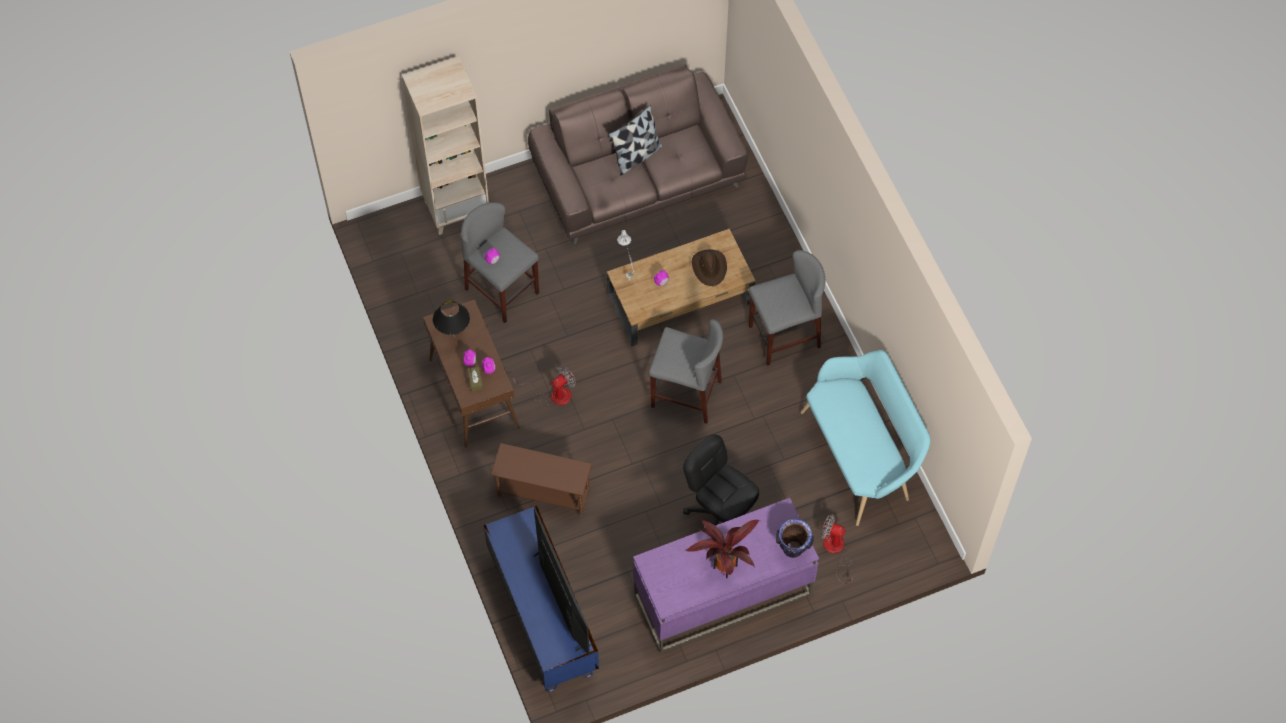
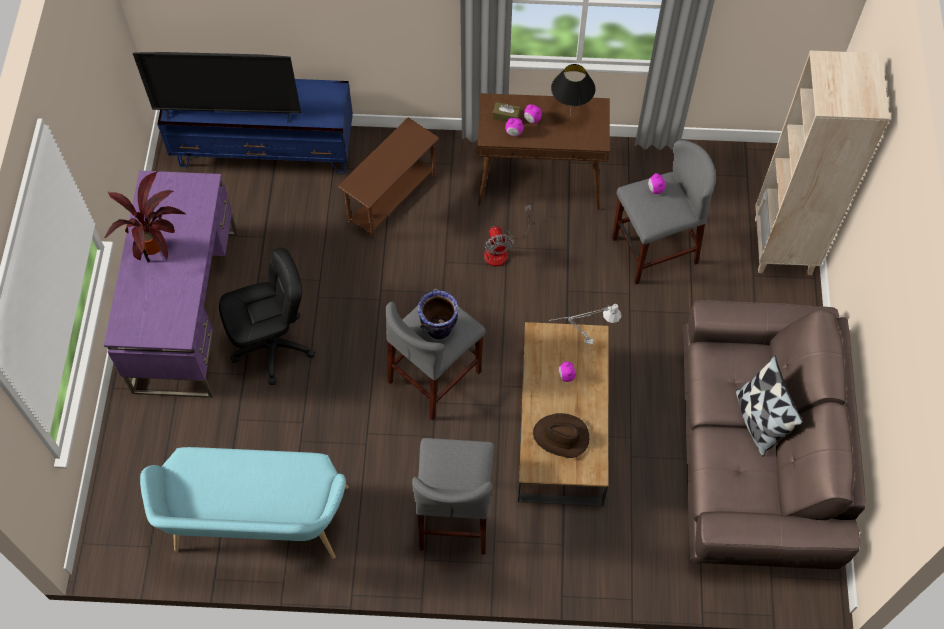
camera: 115 degrees right, 0 degrees up
vase [776,519,814,558] -> vase moved to [418,290,458,339]
fan [821,514,853,584] -> none

